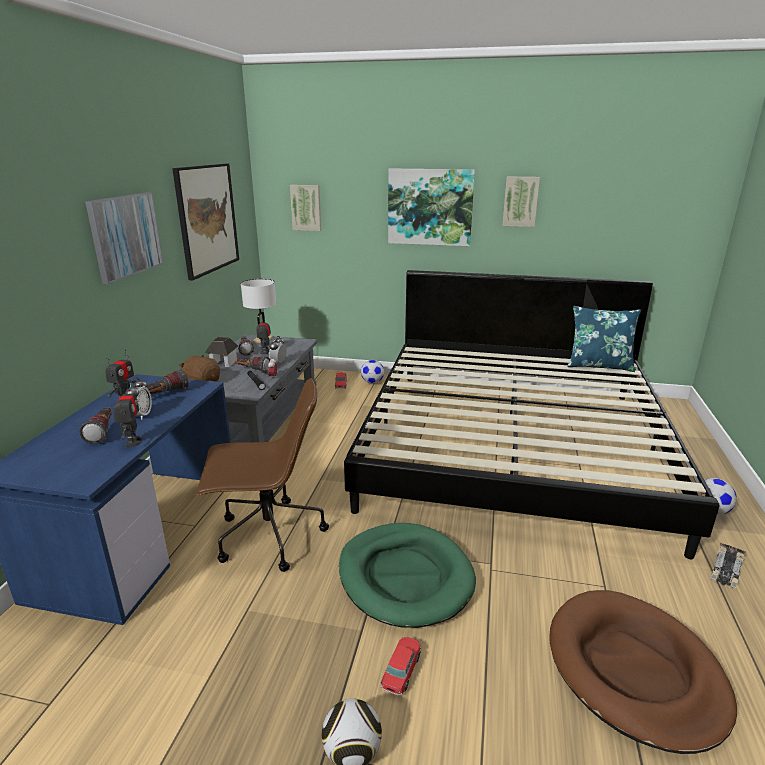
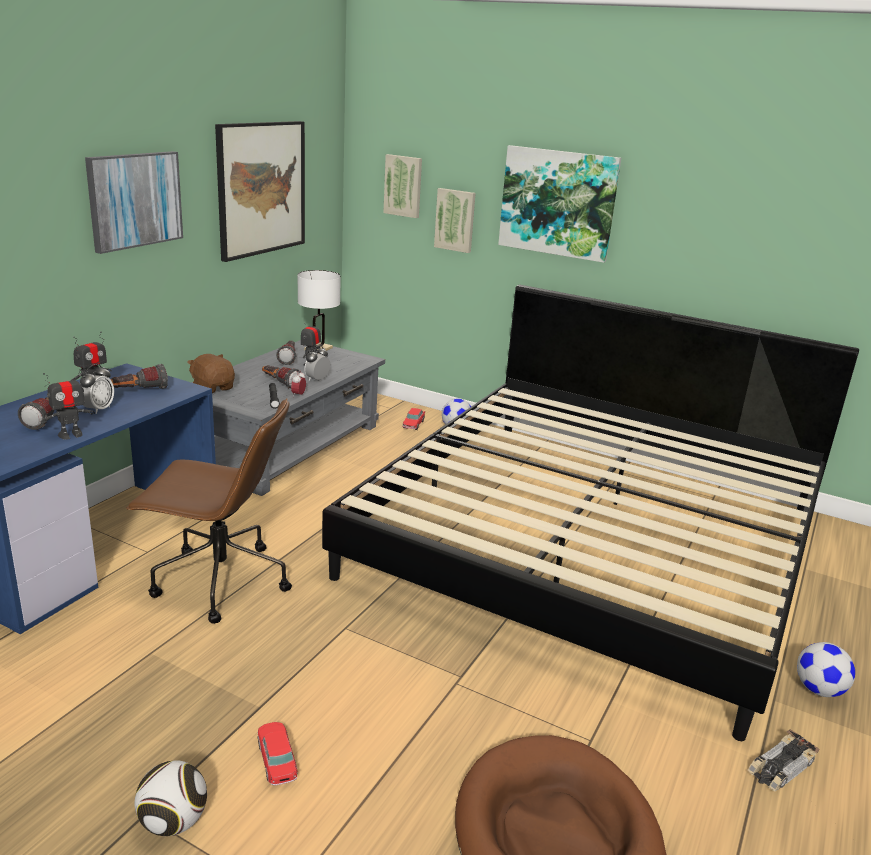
camera: 15 degrees right, 0 degrees up
toy robot [113,382,143,447] -> toy robot turned 45 degrees clockwise [41,369,95,440]
toy house [205,337,238,367] -> none
green dog bed [339,523,476,628] -> none
toy car [381,637,421,695] -> toy car turned 60 degrees counterclockwise [257,722,298,785]
picture [502,177,540,227] -> picture moved to [434,188,476,253]
blue pillow [567,306,641,372] -> none

